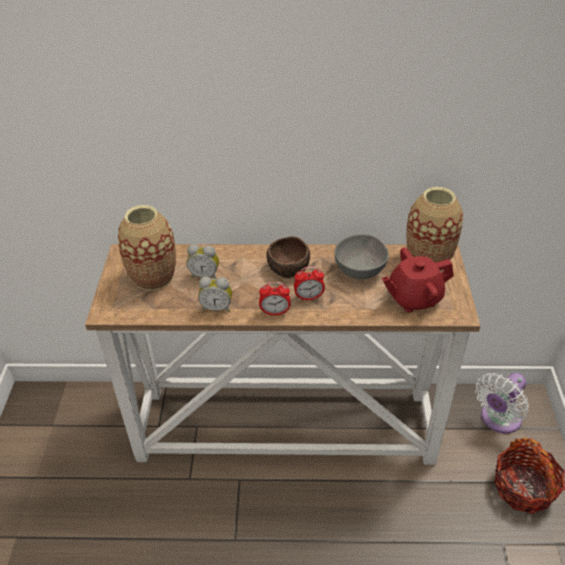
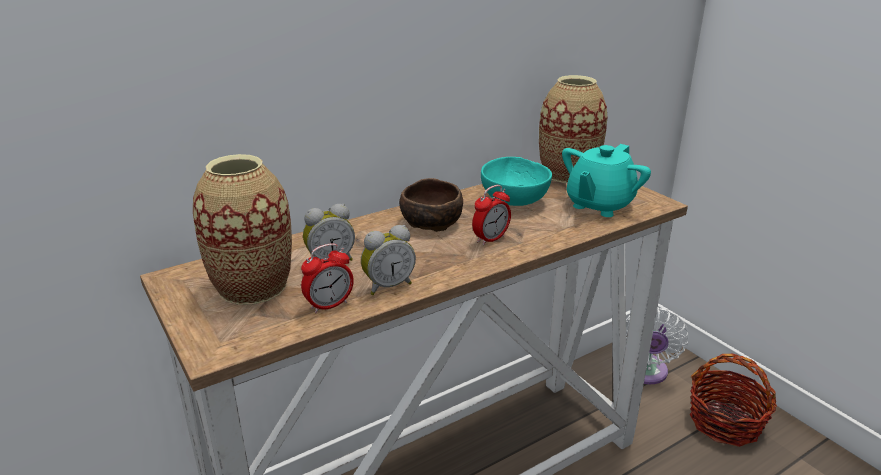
camera: 35 degrees left, 15 degrees down
alarm clock [259,282,290,315] -> alarm clock moved to [301,243,354,313]
grey bowl [335,234,389,279] -> turquoise bowl [481,157,552,206]
red teapot [382,248,454,313] -> turquoise teapot [562,144,651,217]

